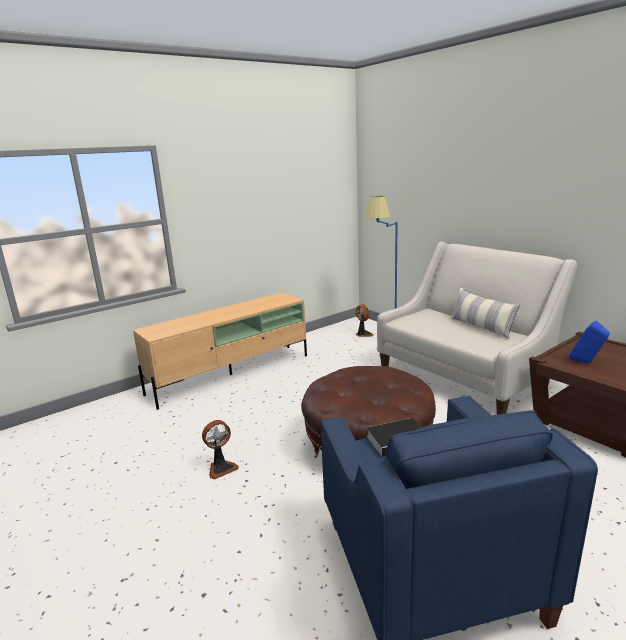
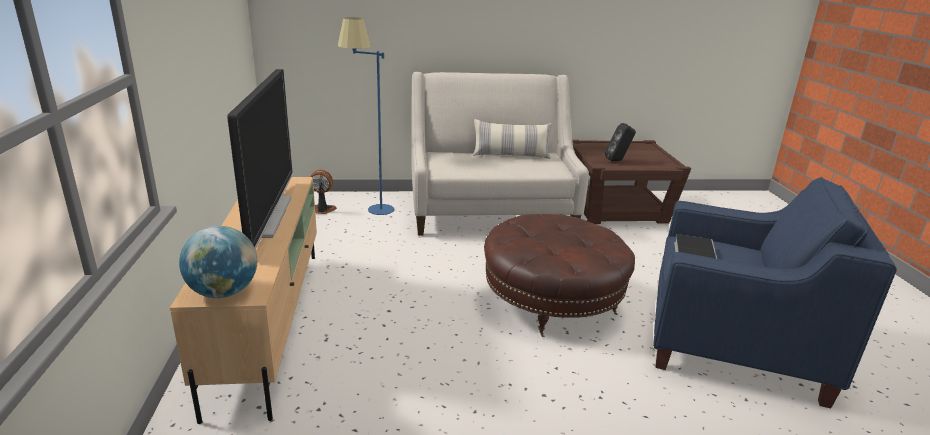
camera: 60 degrees left, 5 degrees up
fan [202,420,239,479] -> none
blue speaker [569,321,609,363] -> black speaker [605,123,636,161]
none -> globe [179,226,257,298]
none -> television [227,69,292,249]

